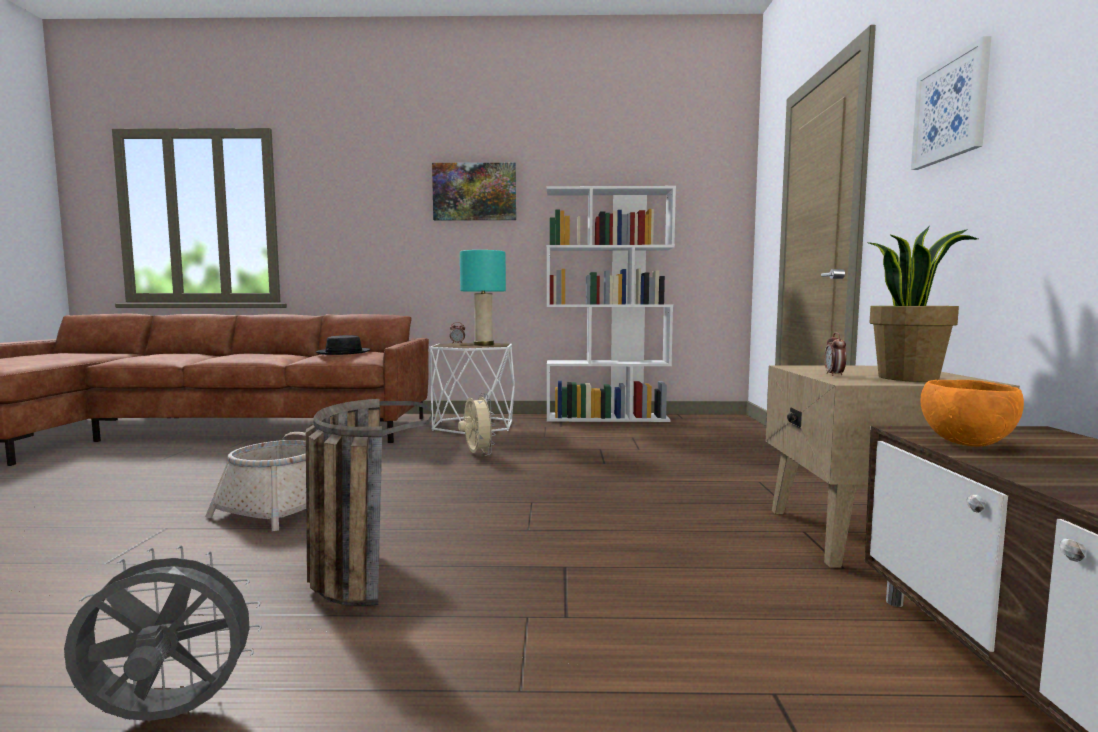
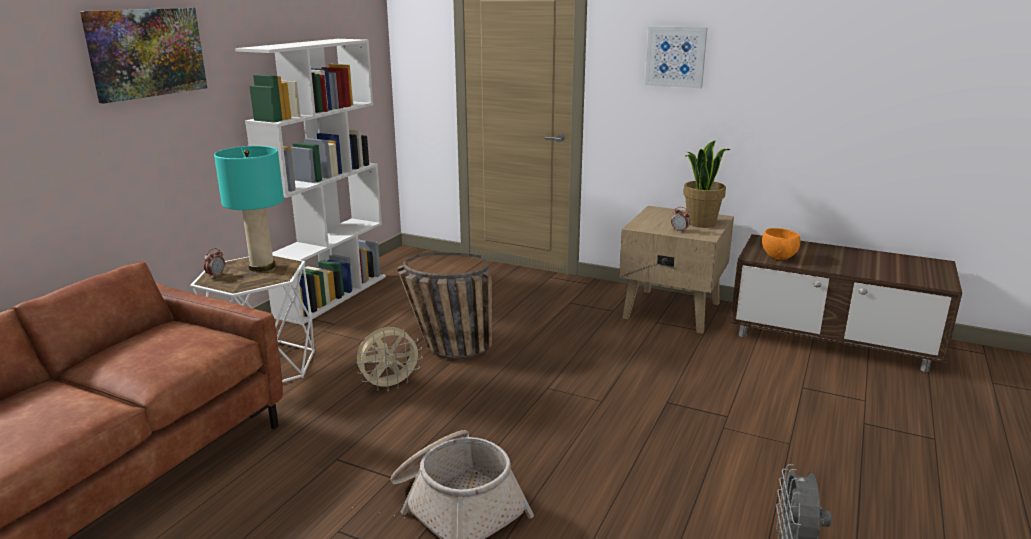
camera: 65 degrees left, 15 degrees up
basket [306,399,432,606] -> basket moved to [397,253,492,359]
black hat [316,335,371,355] -> none
beige fan [458,393,496,456] -> beige fan turned 150 degrees clockwise [356,327,423,391]

